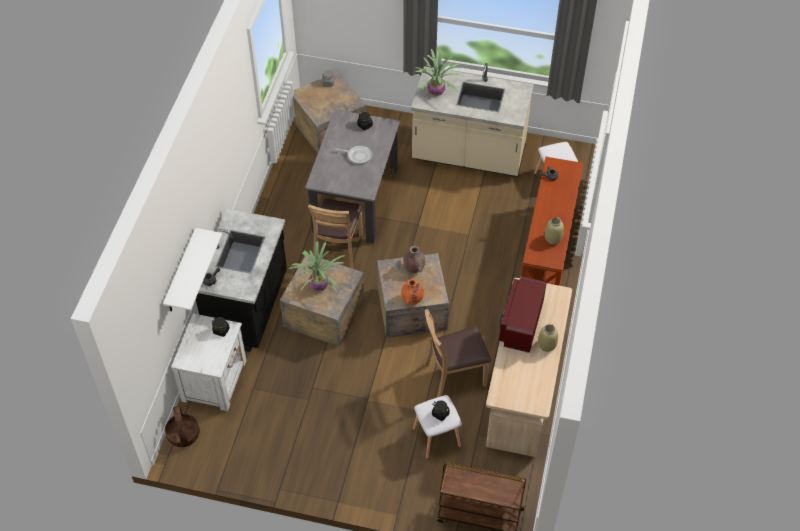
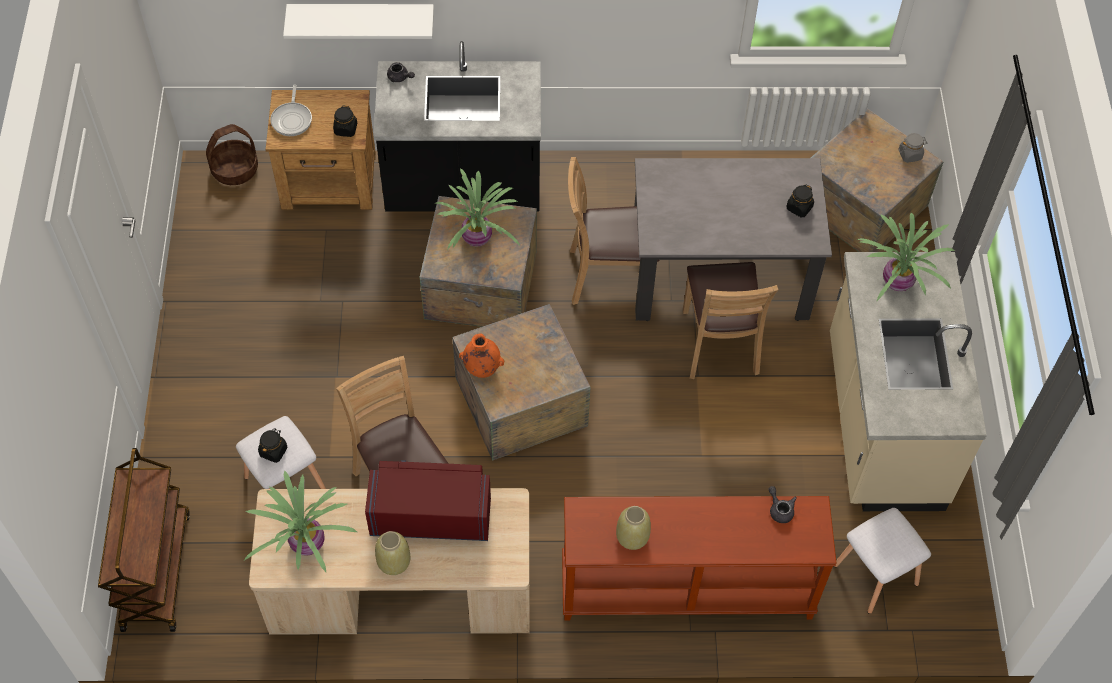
camera: 75 degrees right, 5 degrees up
white nightstand [171,314,247,411] -> brown nightstand [266,90,376,210]
frying pan [335,145,373,165] -> frying pan moved to [270,84,312,136]
brown vase [403,246,426,273] -> none
none -> potted plant [244,470,357,572]
none -> brown chair [683,262,779,379]

